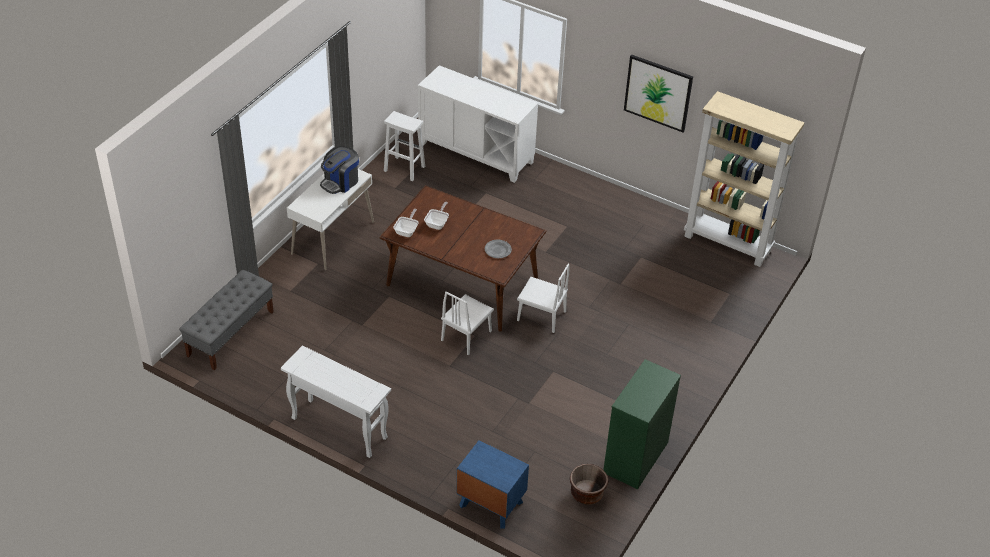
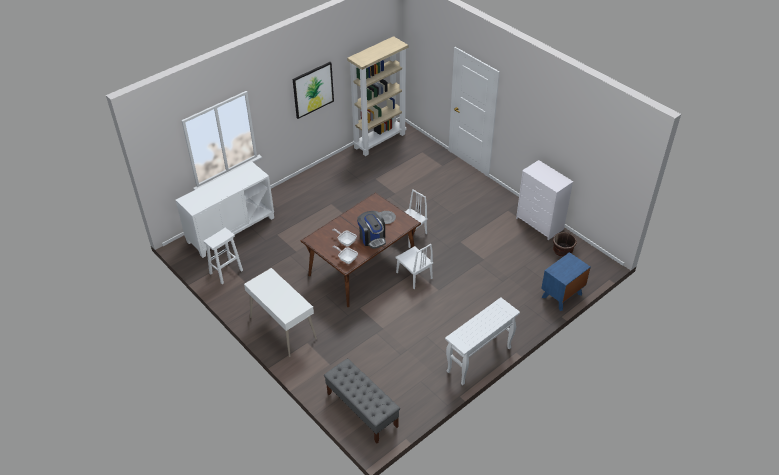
camera: 70 degrees left, 0 degrees up
coffee machine [320,146,359,194] -> coffee machine moved to [357,211,386,249]
green dresser [603,359,681,489] -> white dresser [516,160,573,240]

